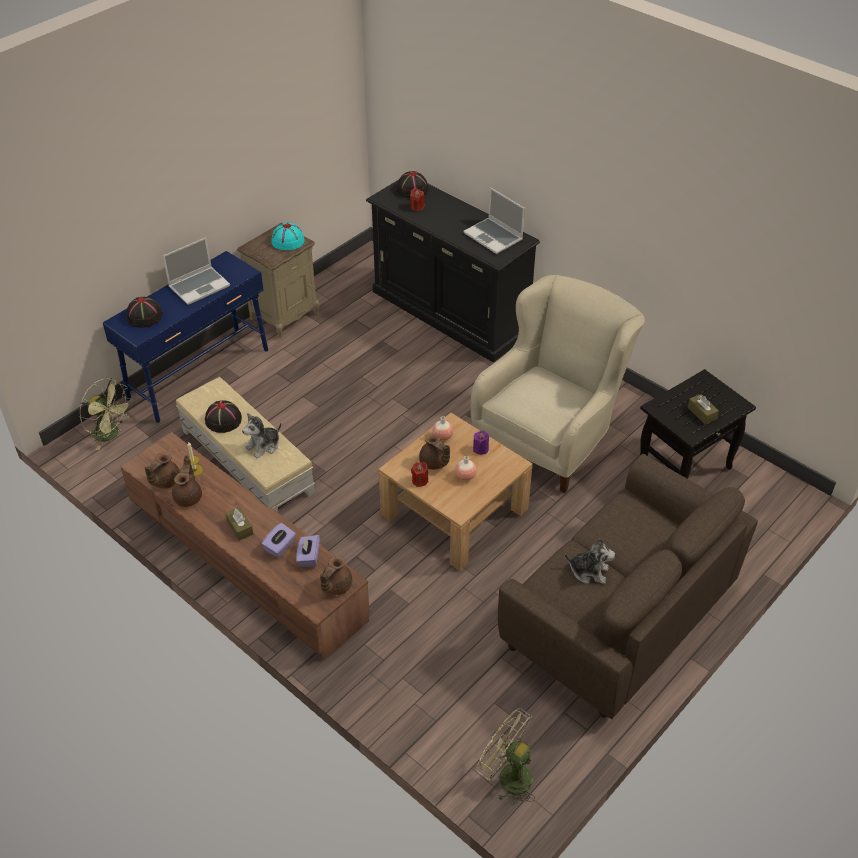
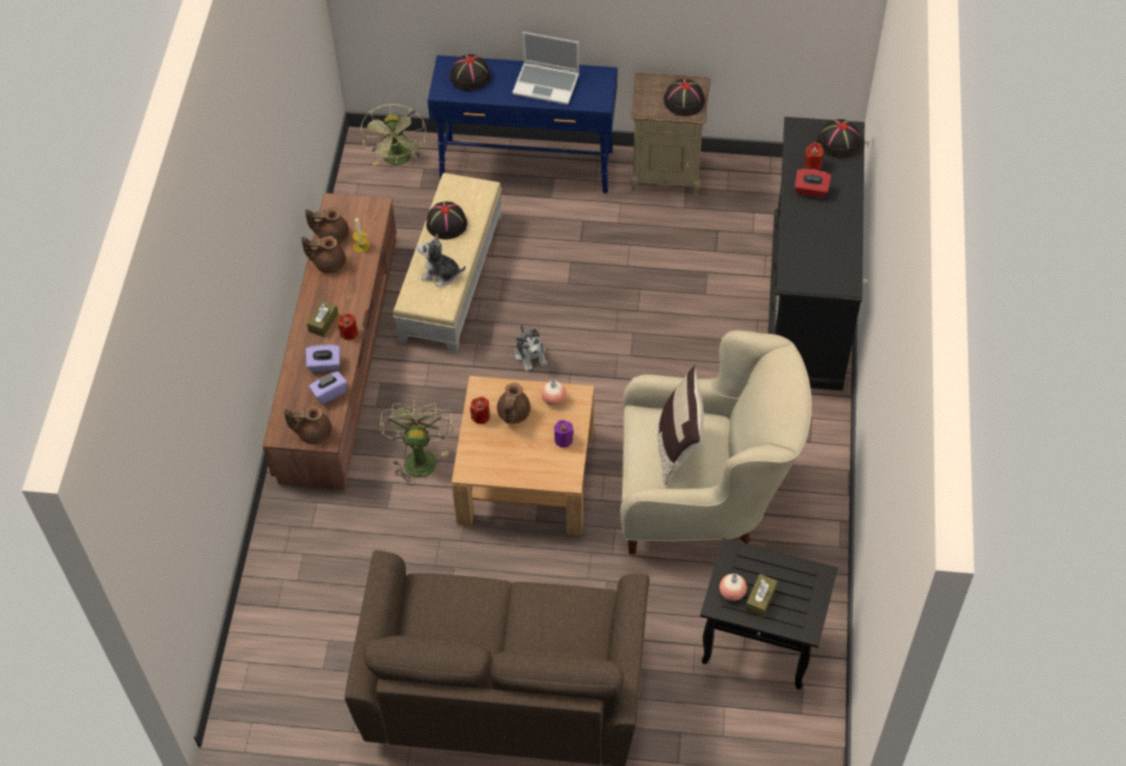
camera: 55 degrees right, 10 degrees up
brown teapot [172,455,202,507] -> brown teapot turned 150 degrees counterclockwise [301,236,346,273]
turquoise hat [272,223,305,250] -> black hat [664,79,705,116]
vase [455,456,477,481] -> vase moved to [719,574,747,601]
laptop [463,187,525,254] -> none
green fan [476,708,535,806] -> green fan moved to [379,401,453,486]
plush toy [564,538,615,584] -> plush toy moved to [515,324,547,372]
none -> red candle [338,313,358,340]
none -> pillow [658,365,704,486]
none -> red tissue box [795,169,831,198]

